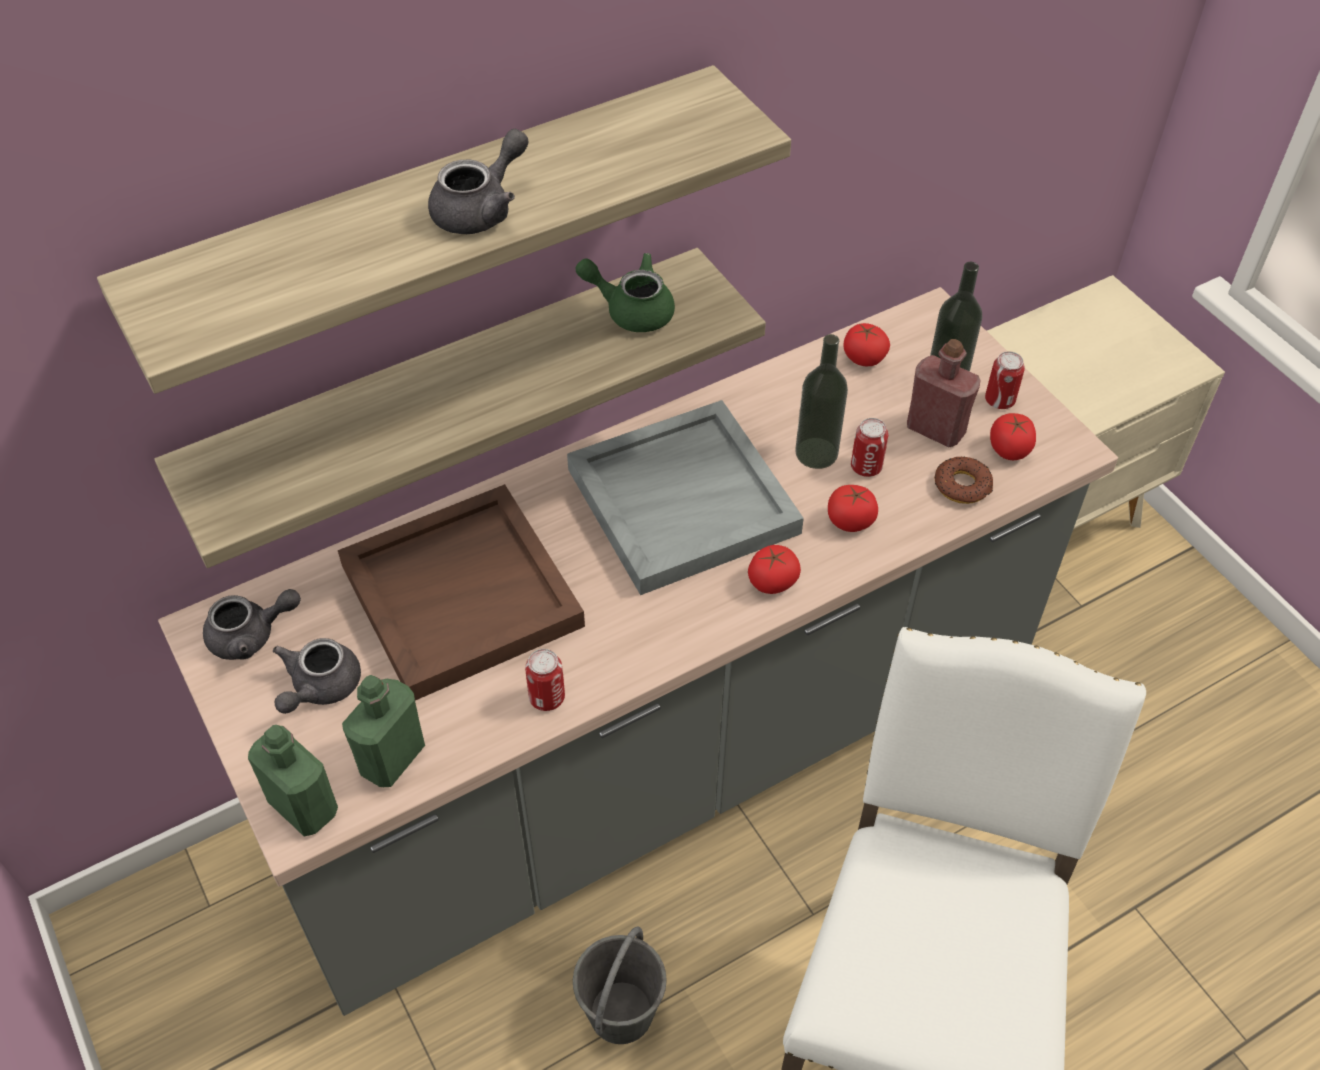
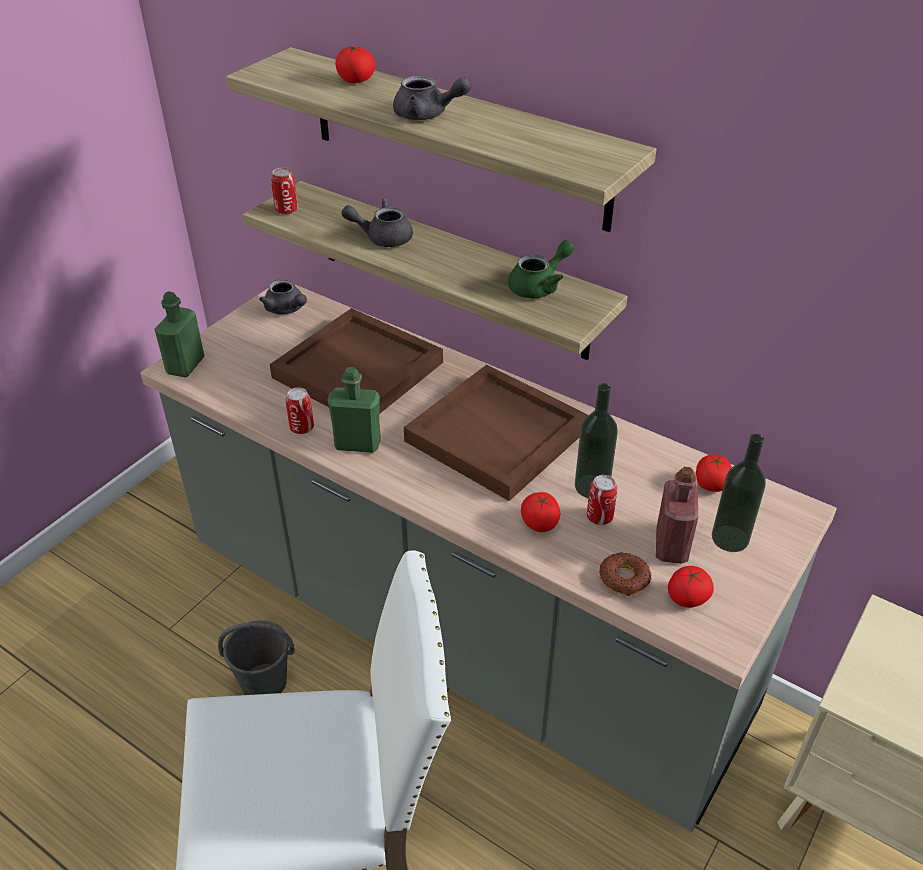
camera: 65 degrees right, 10 degrees down
grey teapot [273,638,361,714] -> grey teapot moved to [341,199,413,247]
green bottle [342,675,425,787] -> green bottle moved to [327,367,381,453]
grey tray [567,400,804,595] -> brown tray [404,365,589,501]
green teapot [576,253,675,332] -> green teapot turned 60 degrees clockwise [508,240,574,298]
tomato [748,545,801,594] -> tomato moved to [335,46,375,83]
can [985,351,1025,409] -> can moved to [271,168,298,215]

